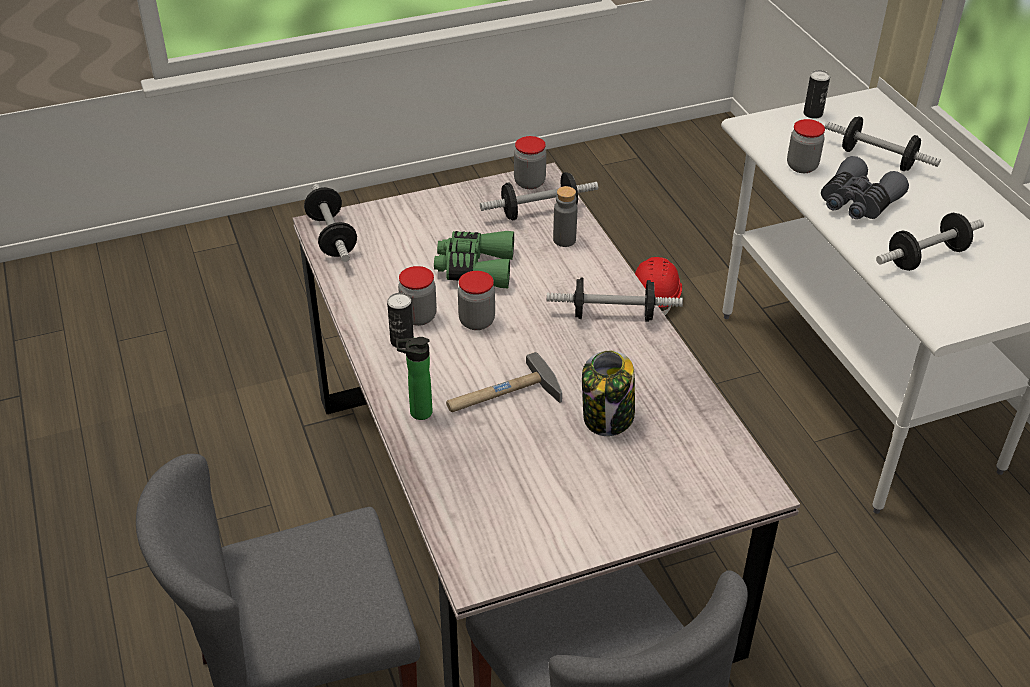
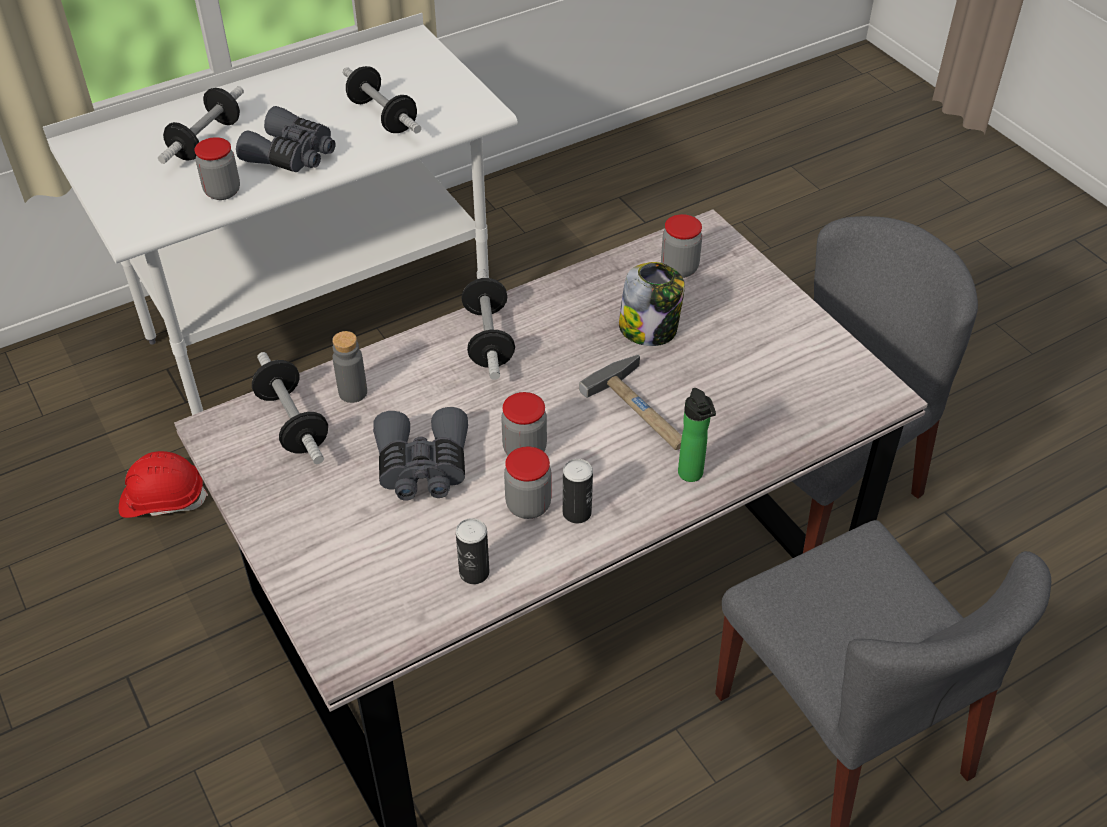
camera: 100 degrees left, 5 degrees up
dumbbell [304,184,357,262] -> none
green binoculars [434,231,514,288] -> grey binoculars [373,407,468,501]
jar [514,136,546,189] -> jar moved to [661,214,702,278]
can [804,70,830,119] -> can moved to [456,518,489,584]

